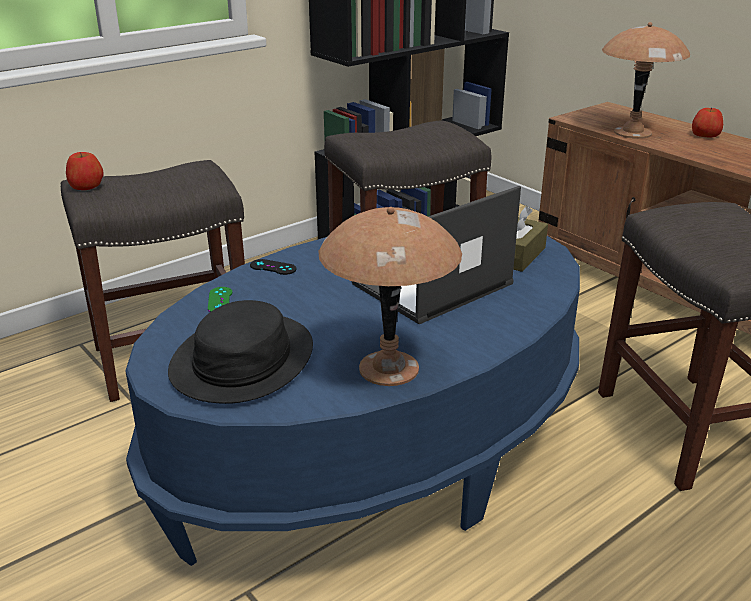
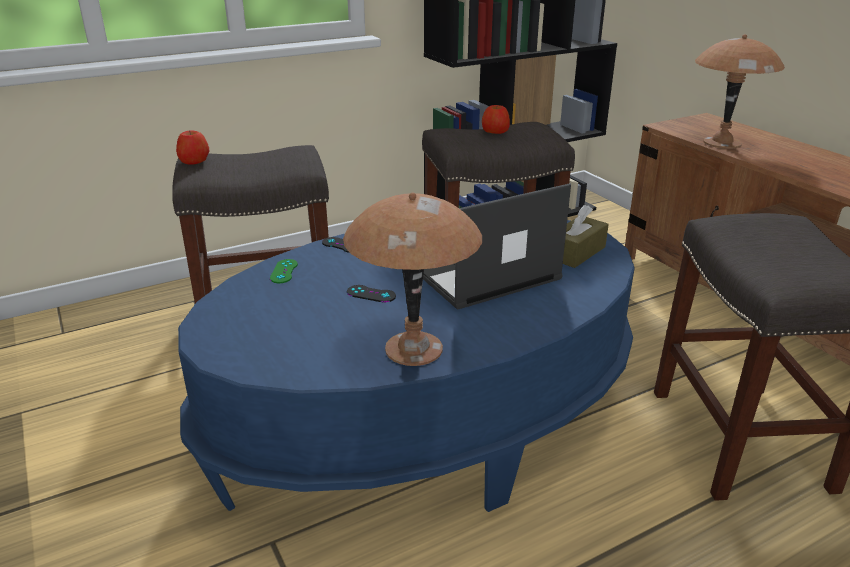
camera: 10 degrees right, 0 degrees up
black hat [168,300,313,404] -> none
apple [692,108,723,138] -> apple moved to [482,105,510,134]
none -> black game controller [347,285,396,302]

